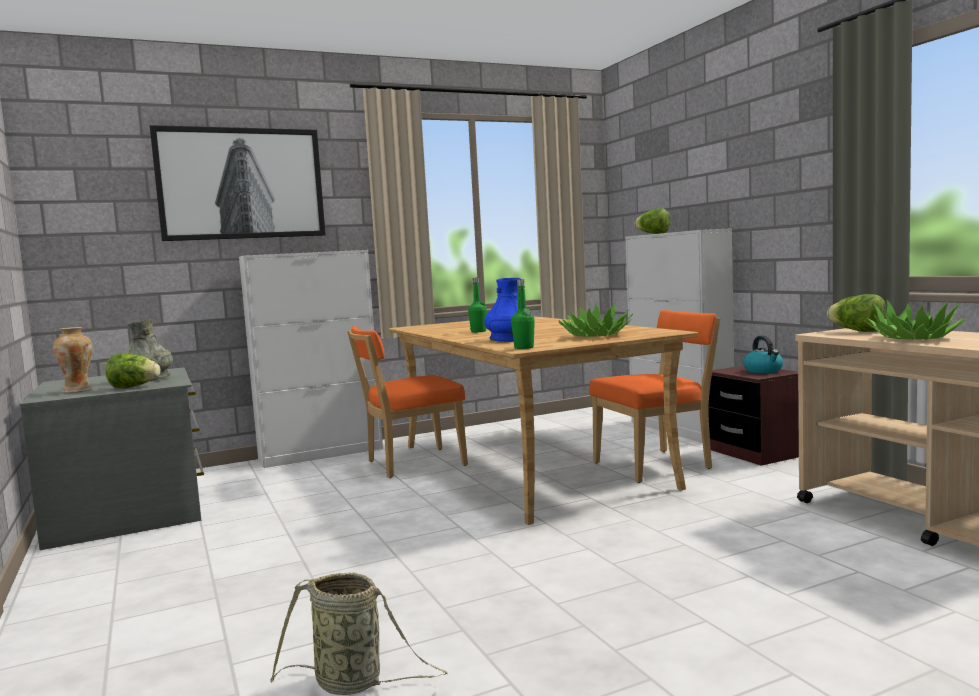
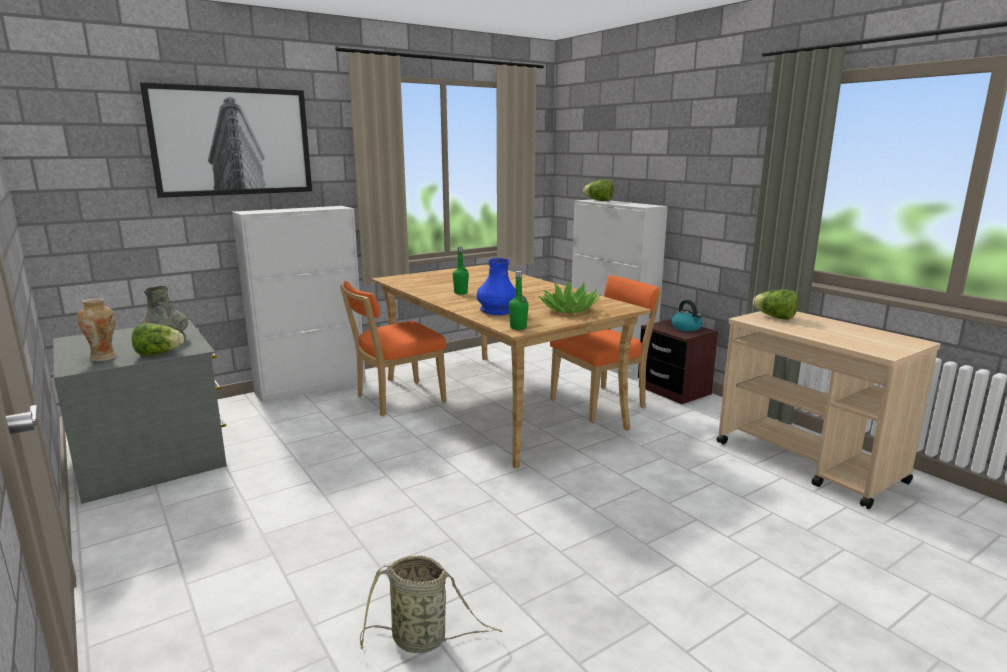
camera: 10 degrees left, 10 degrees up
potted plant [864,300,966,340] -> none

